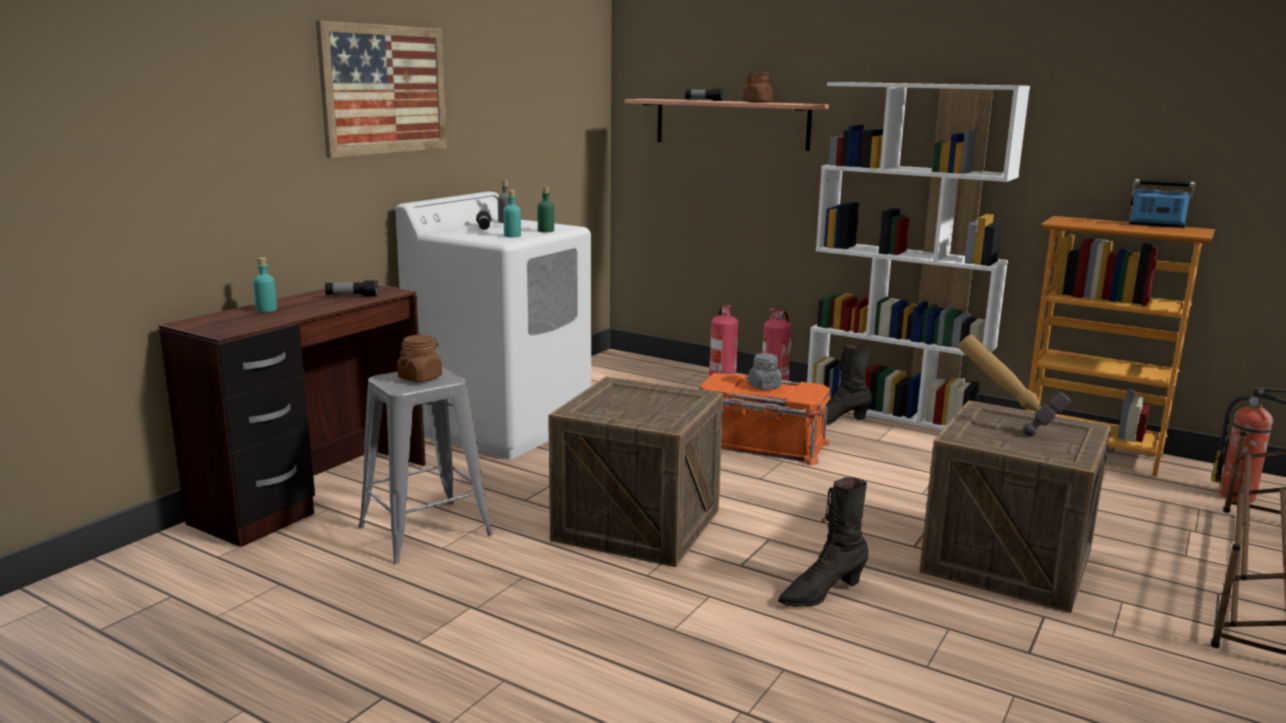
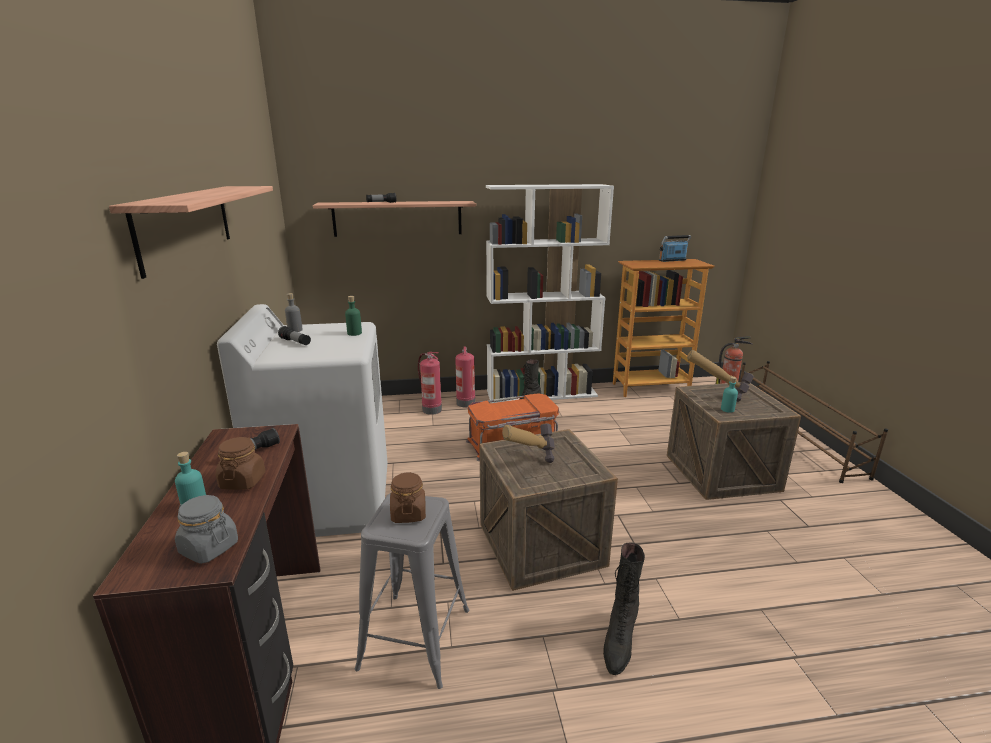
camera: 40 degrees left, 5 degrees up
picture [316,21,447,158] -> shelf [109,186,273,279]
turquoise bottle [503,190,521,237] -> turquoise bottle moved to [721,377,738,413]
brown jar [743,72,773,103] -> brown jar moved to [215,437,266,490]
grey jar [748,353,782,390] -> grey jar moved to [175,495,238,564]
black boot [778,477,868,607] -> black boot moved to [603,542,645,675]
none -> hammer [502,423,555,463]

